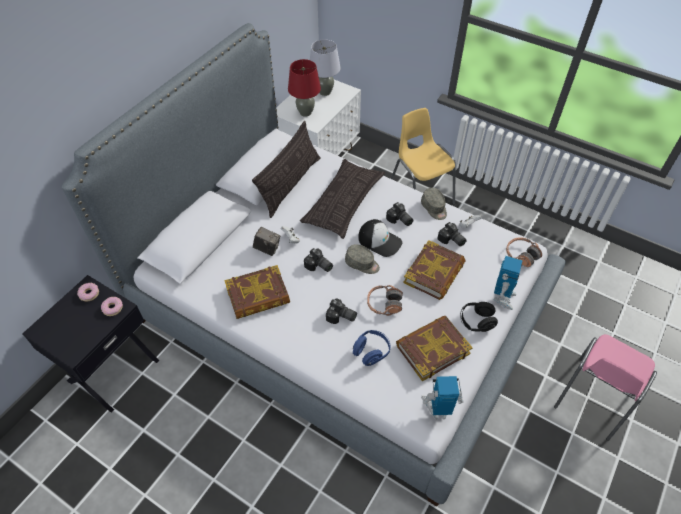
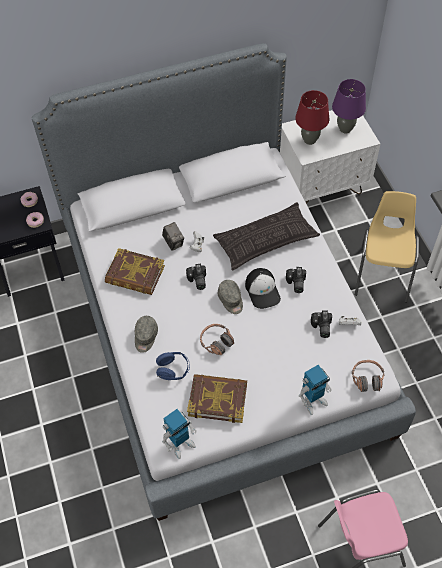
camera: 40 degrees right, 5 degrees up
pillow [252,121,321,218] -> none
grey table lamp [310,39,340,96] -> purple table lamp [332,79,366,133]
camera [326,299,357,324] -> none
book [403,240,466,300] -> none
grey cap [421,188,447,220] -> grey cap moved to [135,316,158,353]
toy robot [421,376,463,420] -> toy robot turned 105 degrees clockwise [162,409,196,459]
black headphones [460,302,498,332] -> none

